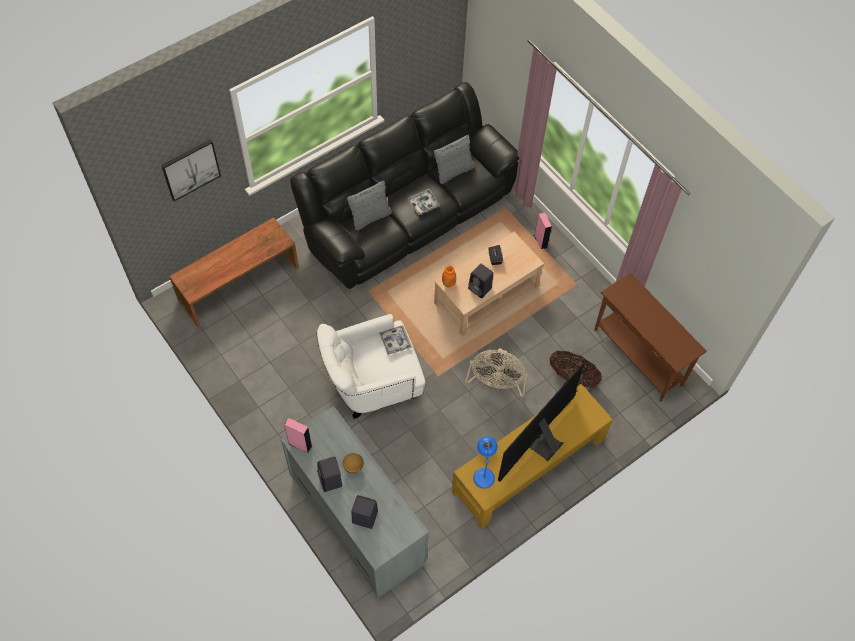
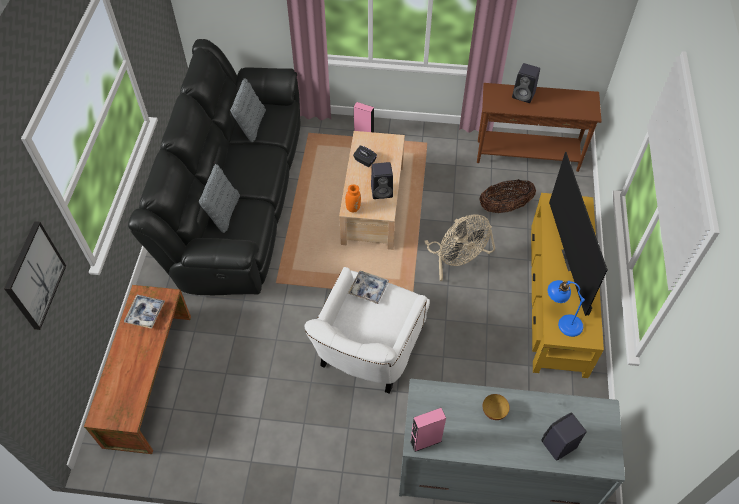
camera: 45 degrees left, 5 degrees down
black speaker [317,456,342,492] -> black speaker moved to [512,63,540,103]
tray [408,189,440,215] -> tray moved to [124,295,165,329]

